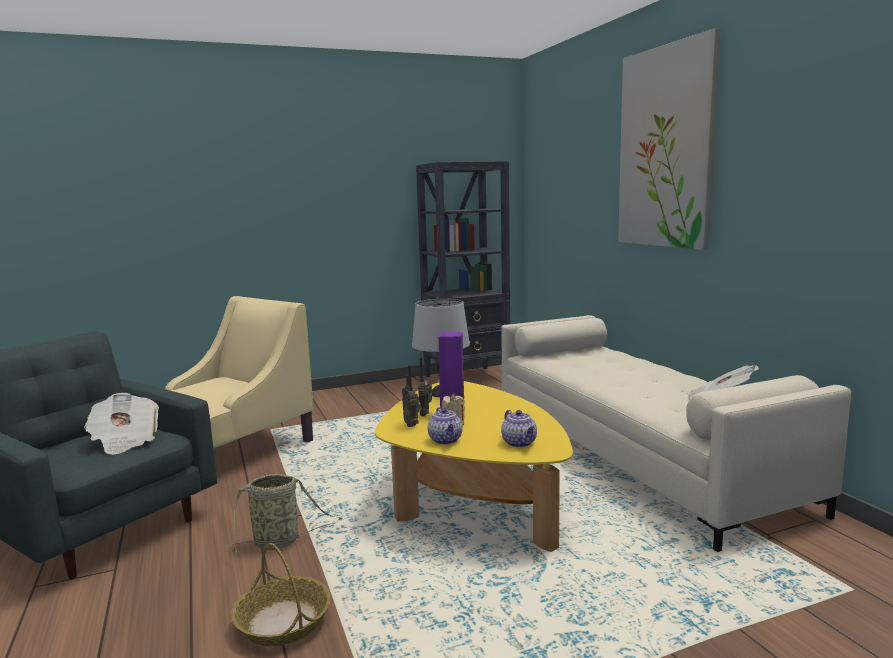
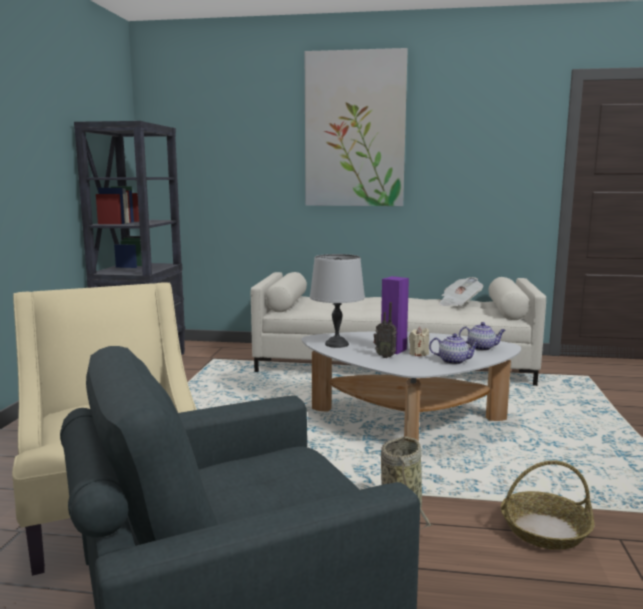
camera: 60 degrees left, 0 degrees up
newspaper [84,393,159,455] -> none
yellow coffee table [375,381,573,552] -> white coffee table [302,331,521,441]
radio [402,365,421,427] -> none

